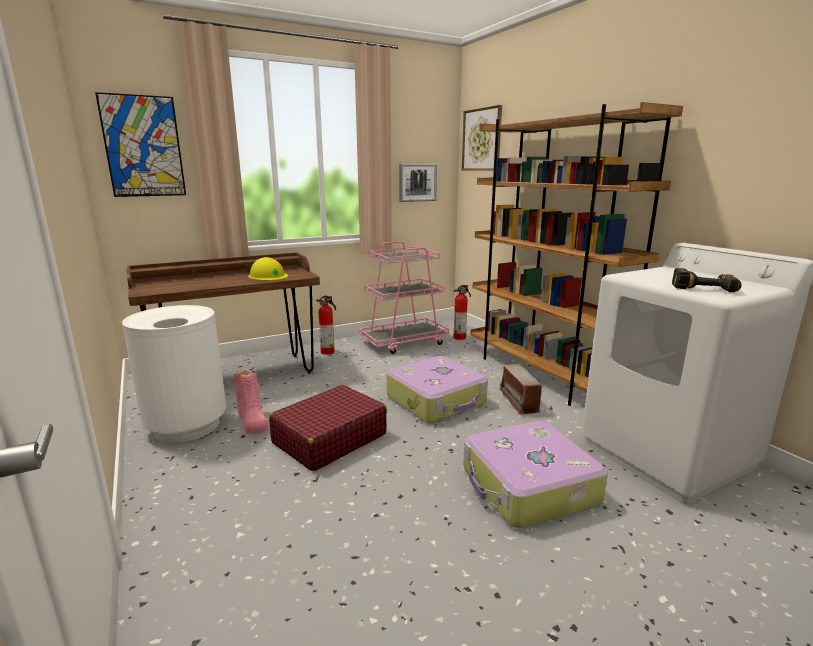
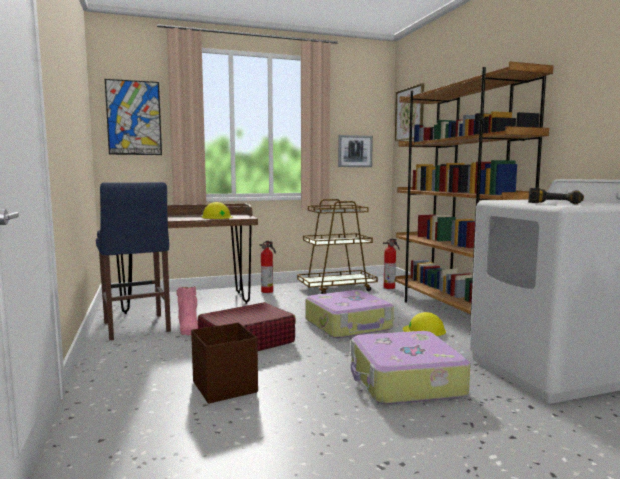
camera: 10 degrees right, 10 degrees down
white trash can [122,305,226,443] -> blue stool [96,182,171,340]
pink cart [359,241,449,354] -> brown cart [297,199,378,294]
radio [499,364,543,415] -> yellow hard hat [403,312,446,336]
none -> brown storage box [191,323,258,404]

